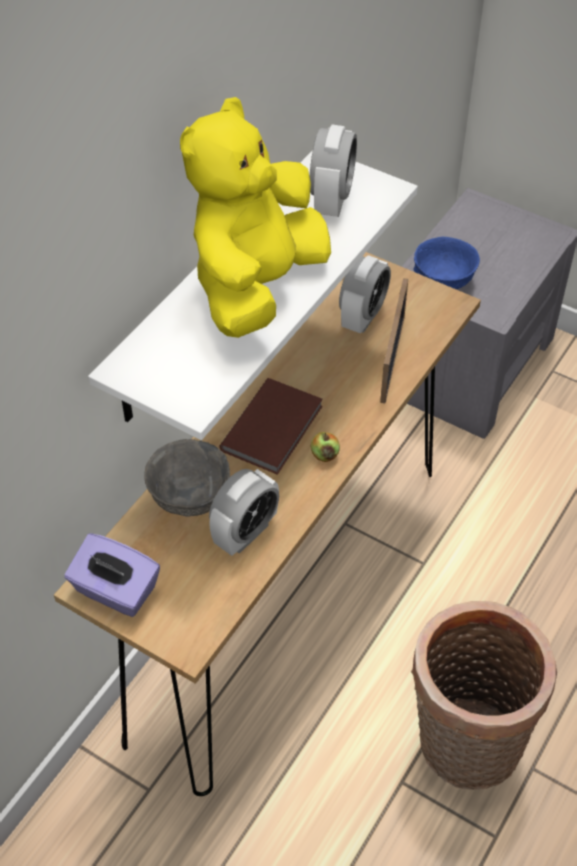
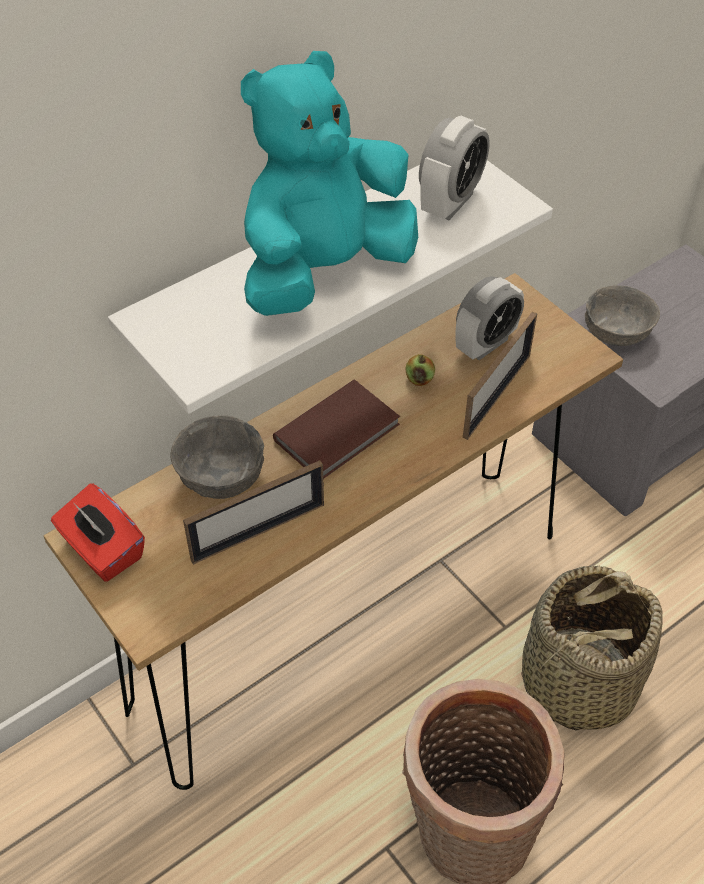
camera: 20 degrees right, 0 degrees up
purple tissue box [65,533,160,617] -> red tissue box [51,483,145,582]
yellow plush toy [180,97,331,338] -> turquoise plush toy [241,51,418,316]
alarm clock [209,469,279,556] -> picture frame [183,460,324,564]
apple [311,432,340,462] -> apple moved to [405,354,435,386]
blue bowl [413,237,480,289] -> grey bowl [585,285,660,346]
none -> basket [521,566,663,731]

